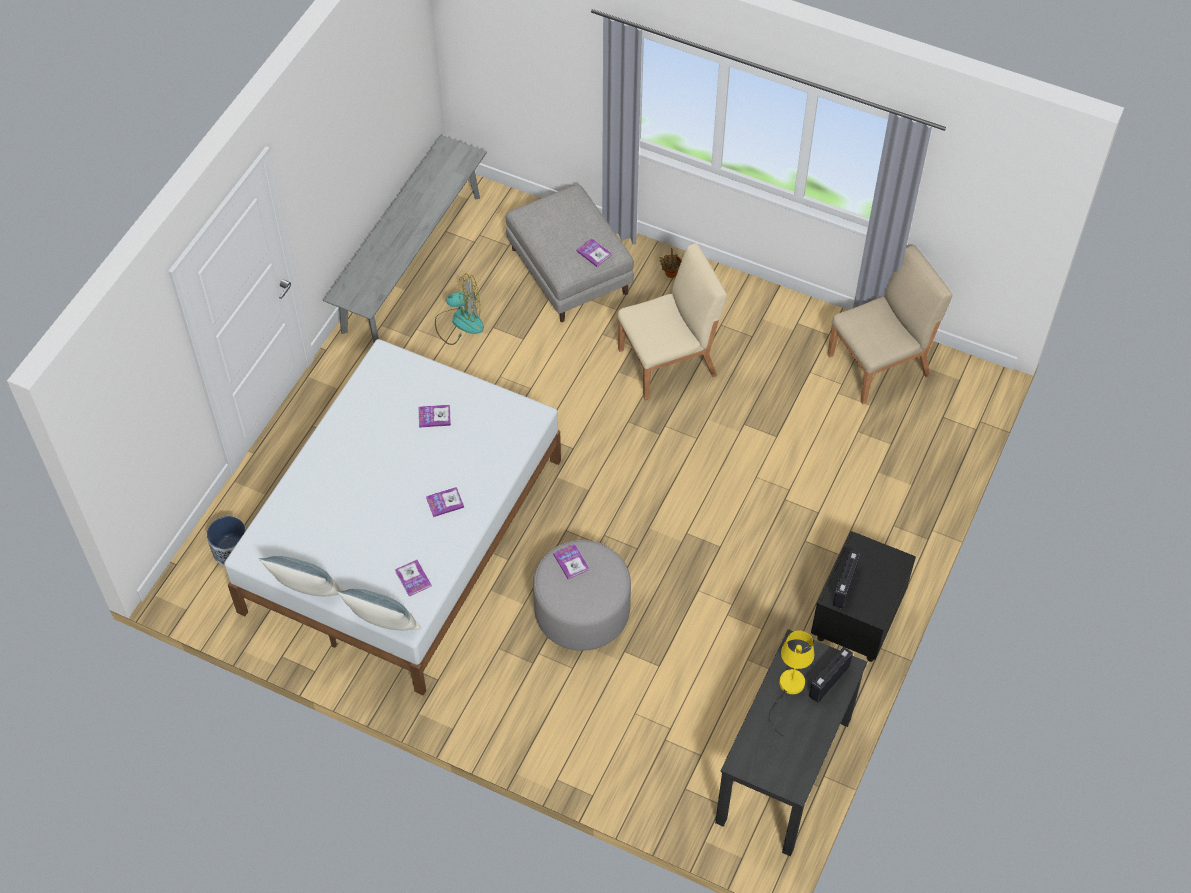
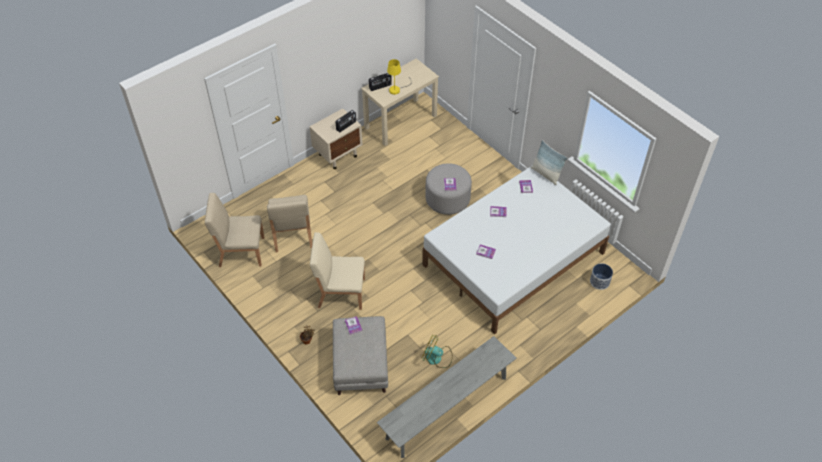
camera: 155 degrees left, 5 degrees down
pillow [259,556,343,596] -> none
black desk [715,629,867,857] -> beige desk [361,58,439,146]
black nightstand [811,531,916,662] -> beige nightstand [309,108,363,169]
none -> beige chair [267,195,312,253]

